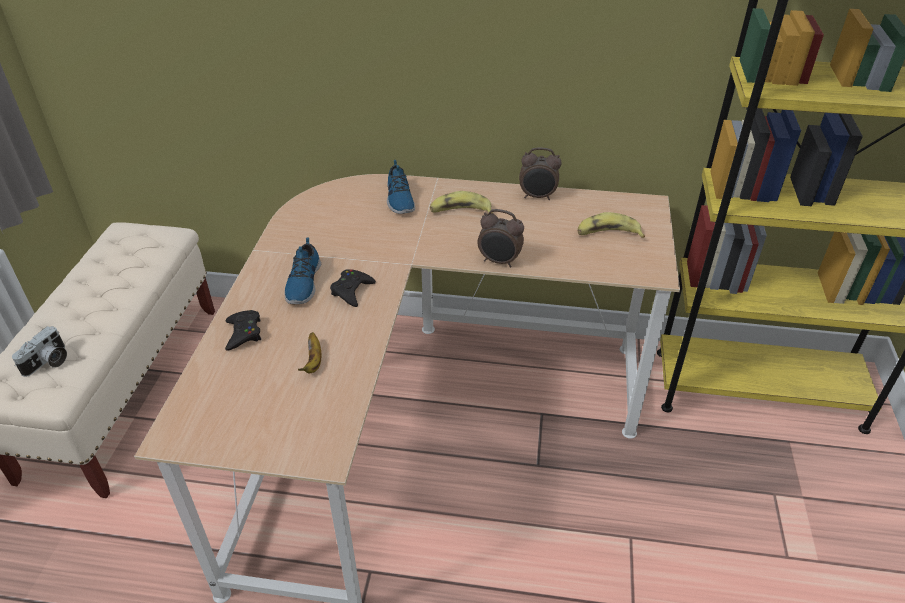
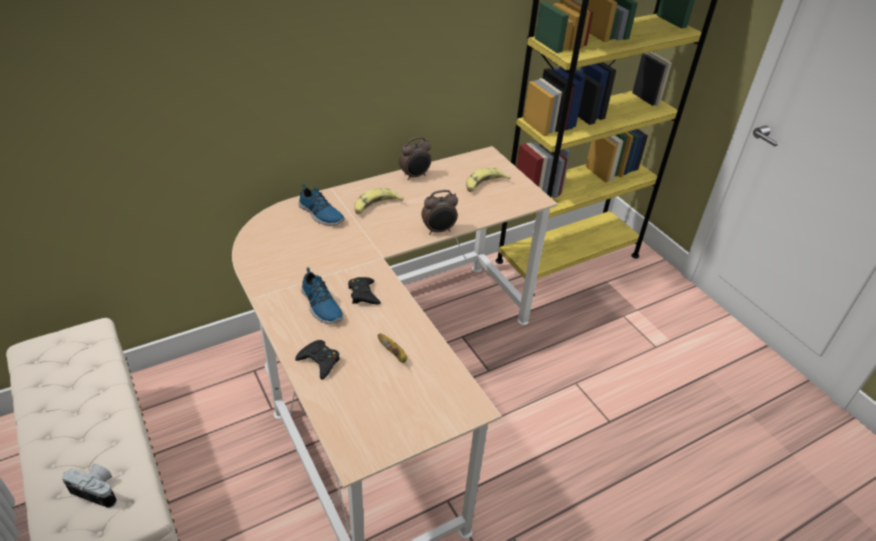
camera: 40 degrees left, 0 degrees up
camera [12,326,67,377] -> camera turned 60 degrees counterclockwise [62,464,117,508]

